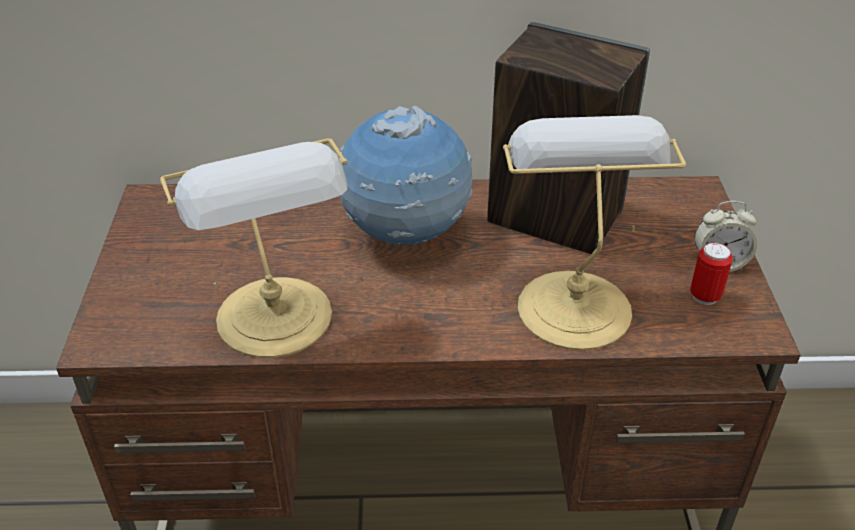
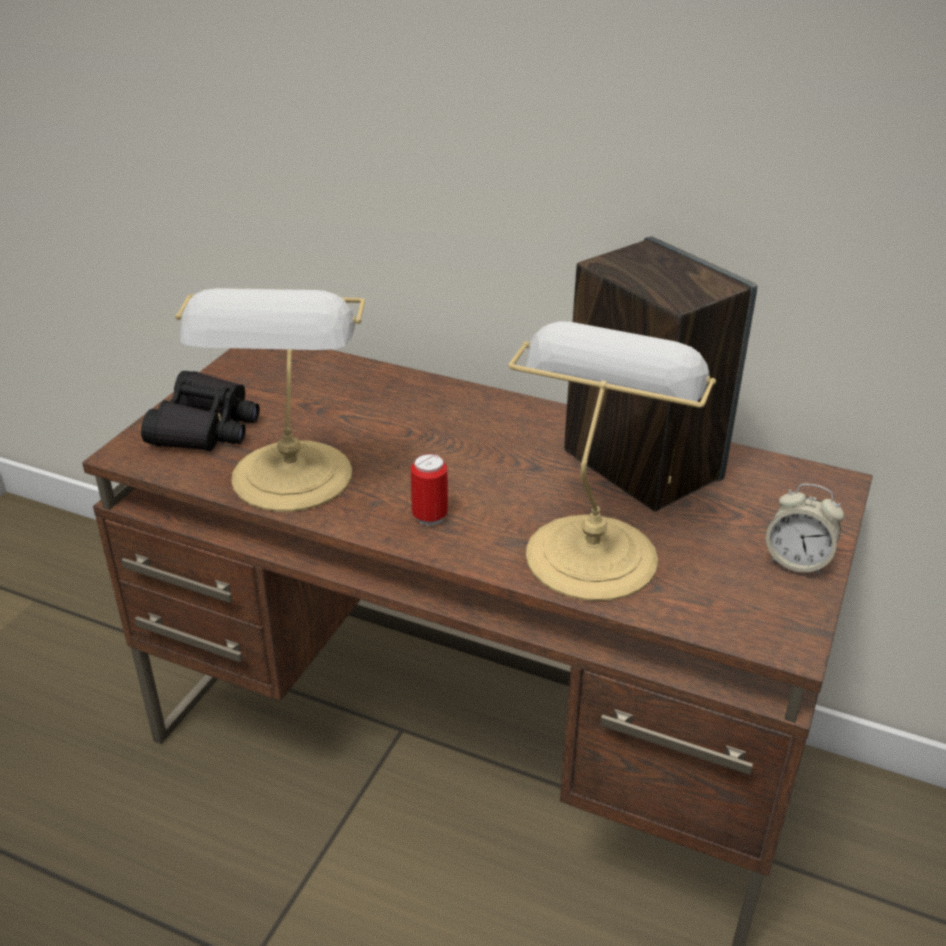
camera: 25 degrees right, 5 degrees down
globe [339,106,473,245] -> none
can [690,242,733,305] -> can moved to [411,453,448,526]
none -> black binoculars [141,371,260,451]

